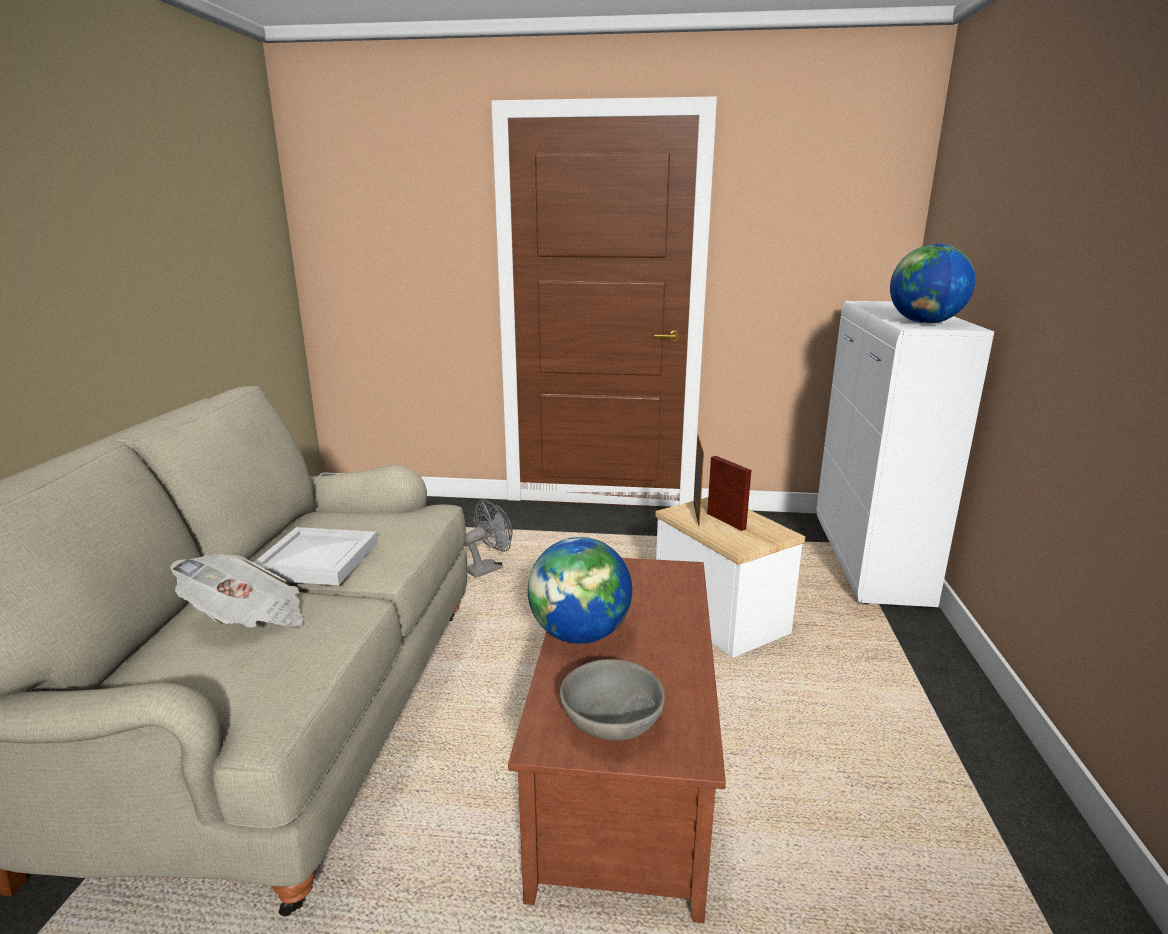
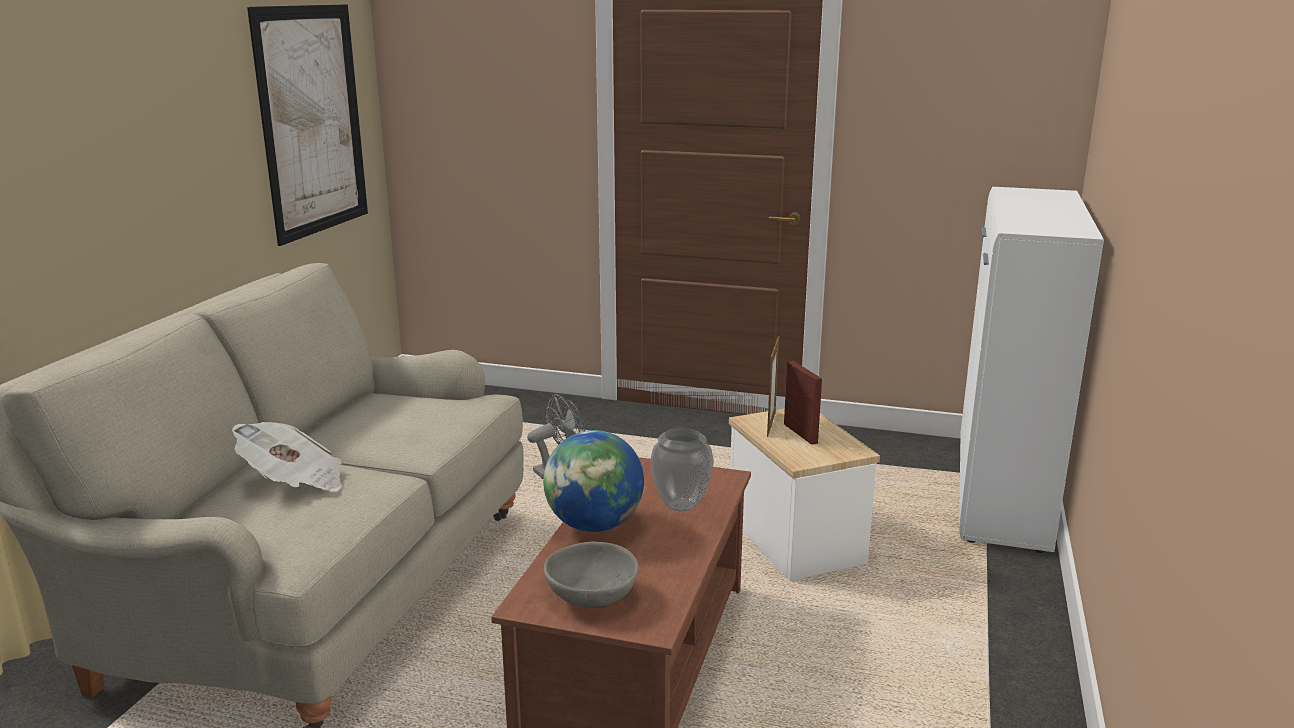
camera: 10 degrees right, 0 degrees up
white tray [254,527,378,585] -> none
globe [890,244,976,324] -> none
none -> picture [247,4,368,246]
none -> vase [650,427,714,511]

